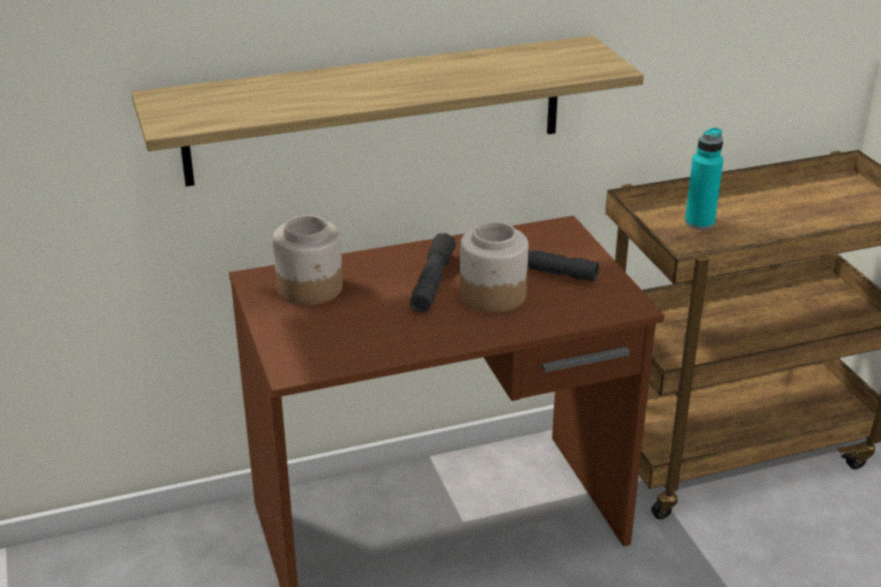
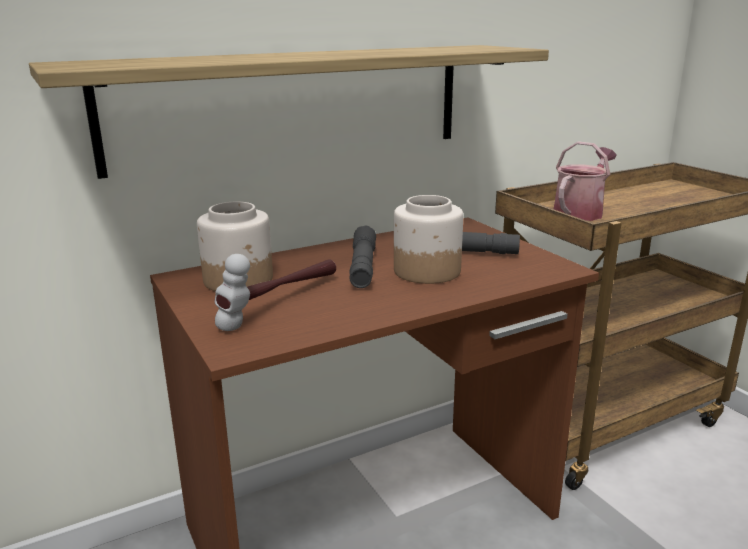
camera: 10 degrees left, 10 degrees down
turquoise bottle [685,127,723,230] -> watering can [554,141,617,221]
none -> hammer [215,254,336,331]

